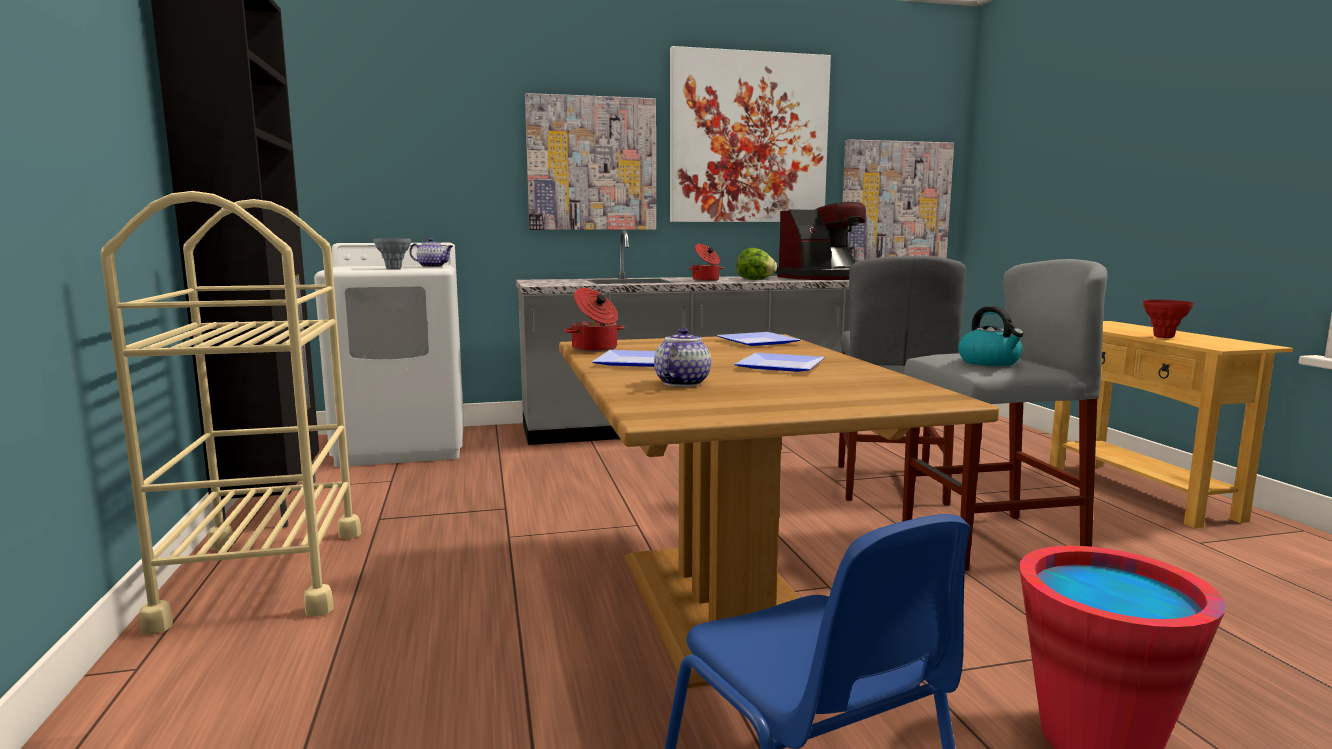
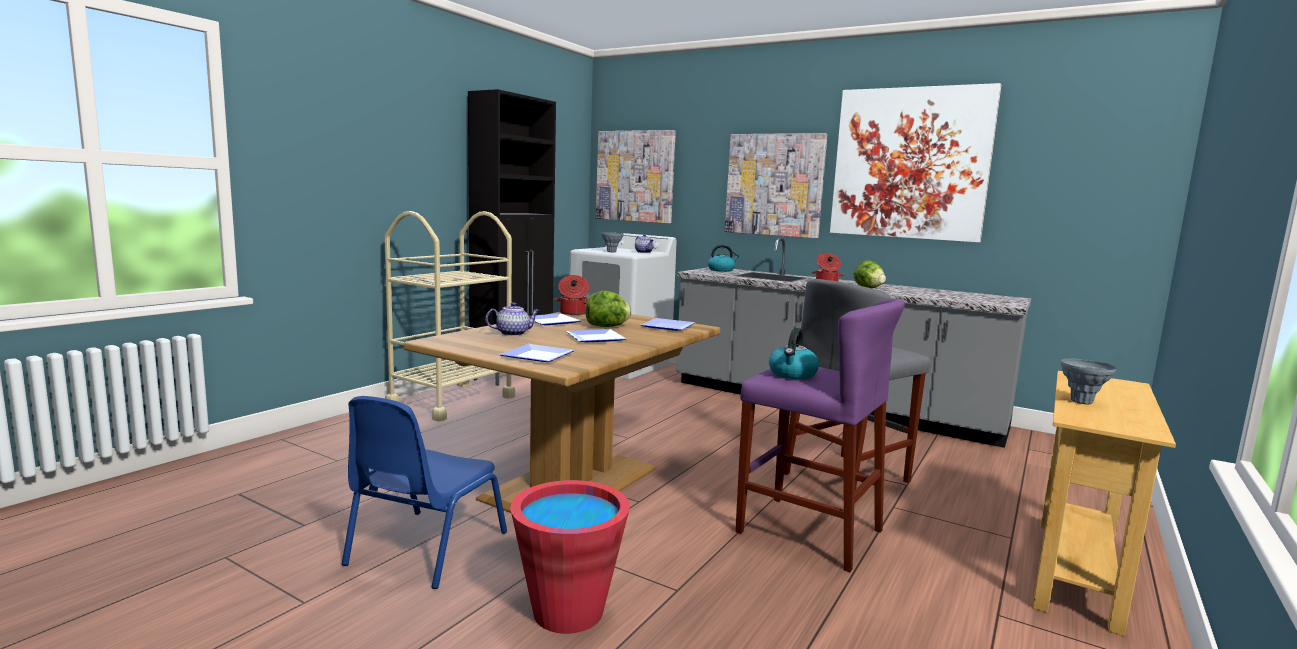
camera: 45 degrees right, 0 degrees up
coffee machine [775,202,866,280] -> none
picture [843,139,954,261] -> picture moved to [596,130,676,224]
grey stool [902,259,1107,571] -> purple stool [735,299,905,572]
red vase [1143,300,1193,338] -> grey vase [1061,359,1116,404]
none -> plate [499,344,575,362]
none -> lettuce [585,291,631,327]
none -> kettle [708,245,739,272]

